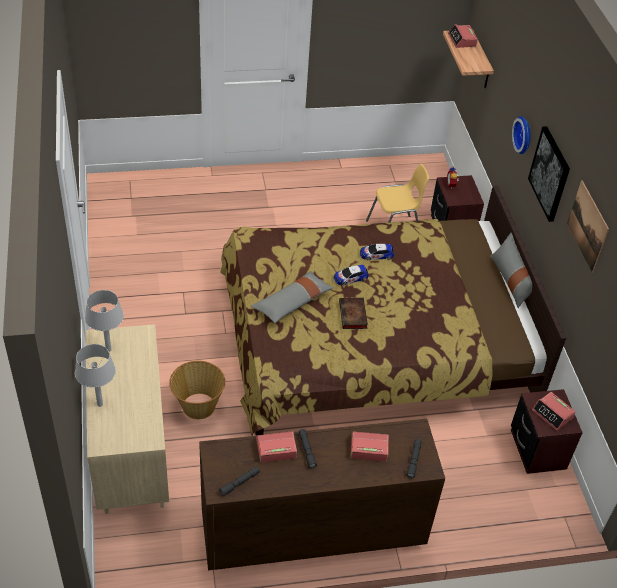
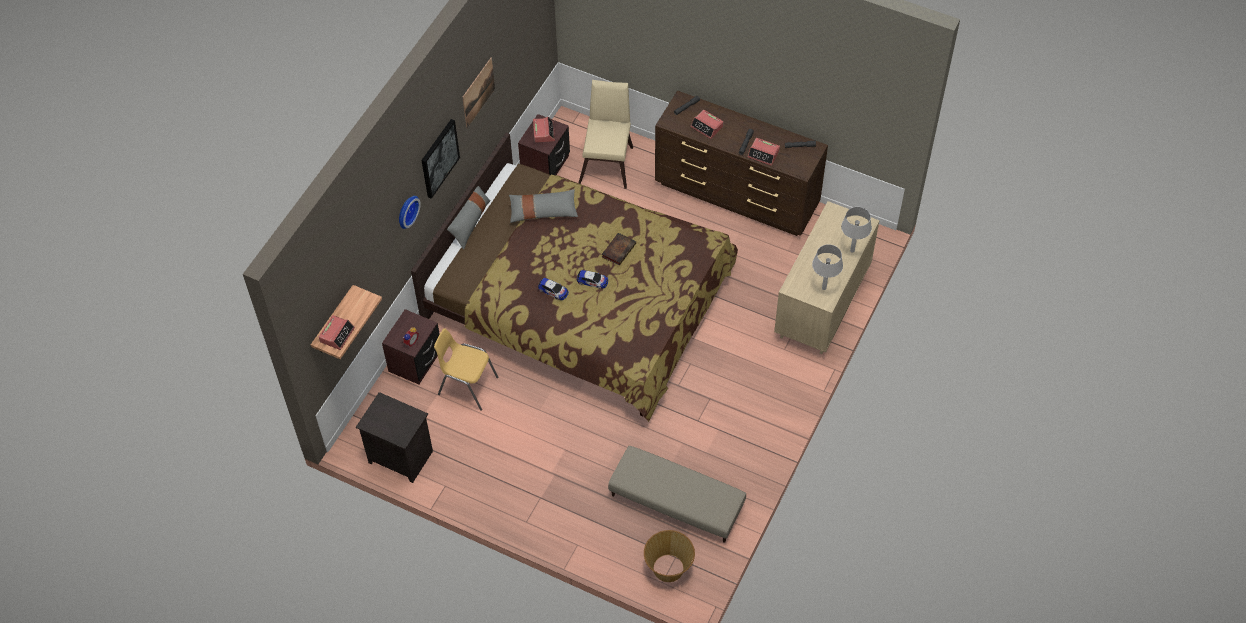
camera: 140 degrees left, 10 degrees up
basket [169,361,225,419] -> basket moved to [644,530,695,582]
grey pillow [251,271,334,323] -> grey pillow moved to [509,189,578,223]
none -> black nightstand [356,392,433,483]
none -> beige chair [579,80,633,189]
none -> beige ottoman [608,446,746,543]

